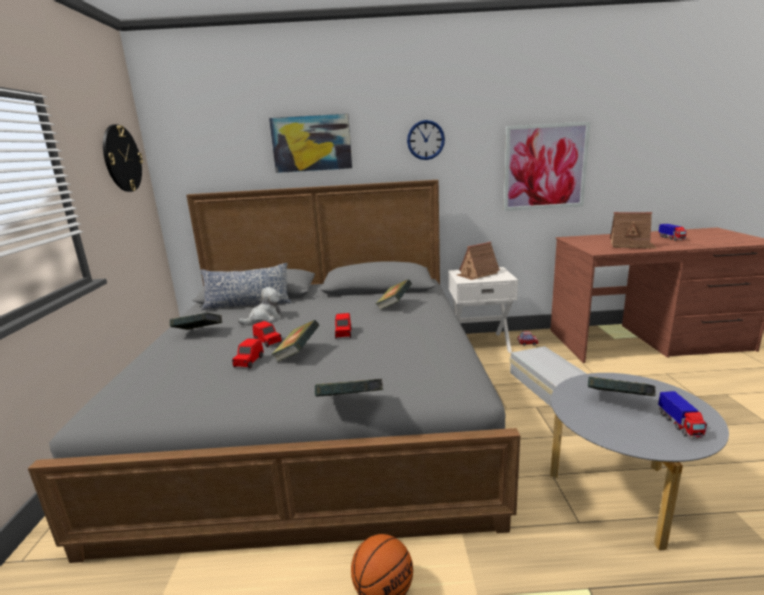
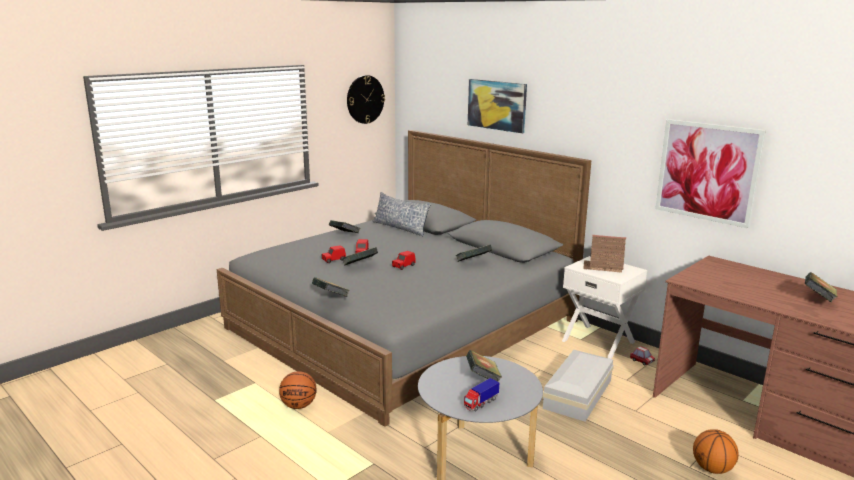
camera: 45 degrees right, 0 degrees up
plush toy [238,287,282,325] -> none
wall clock [407,120,445,160] -> none
toy house [610,212,657,249] -> none
toy truck [659,224,687,241] -> book [805,272,837,303]
none -> basketball [693,429,739,474]

